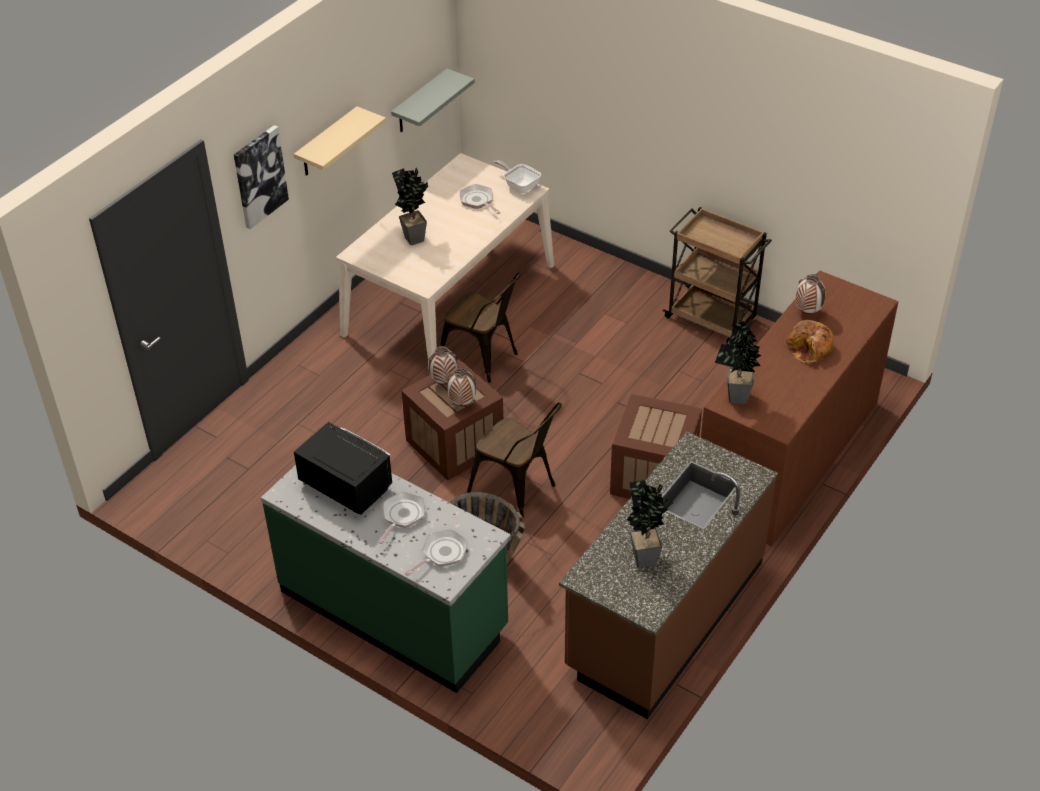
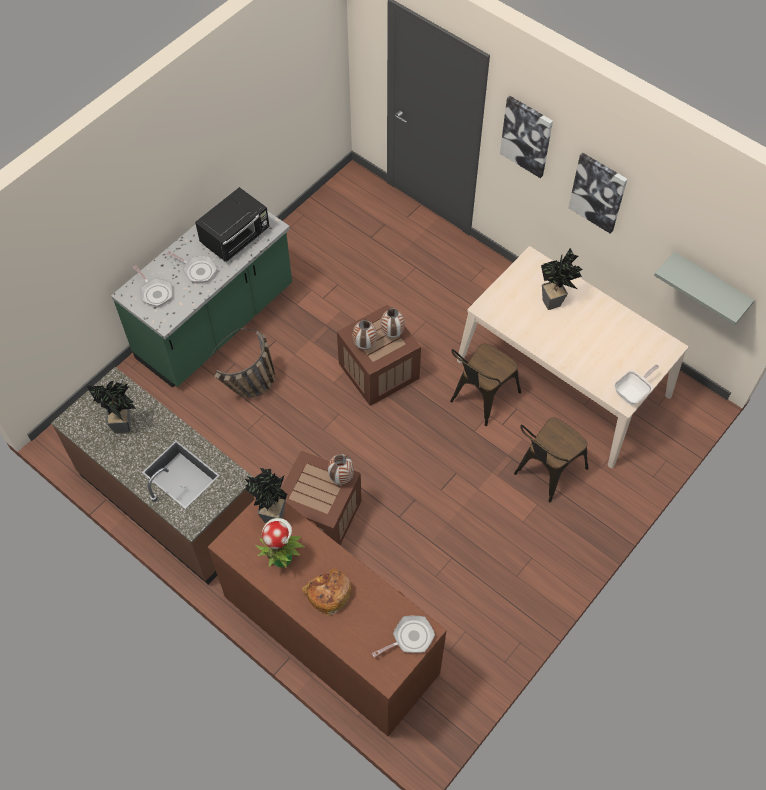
camera: 95 degrees right, 15 degrees up
beige shelf [294,106,386,176] -> picture [568,153,627,234]
frying pan [460,184,501,214] -> frying pan moved to [372,616,435,657]
brown chair [467,402,562,518] -> brown chair moved to [514,417,588,502]
brown cart [663,207,772,342] -> none
vase [795,274,825,315] -> vase moved to [328,454,354,484]
none -> potted plant [256,518,305,568]

